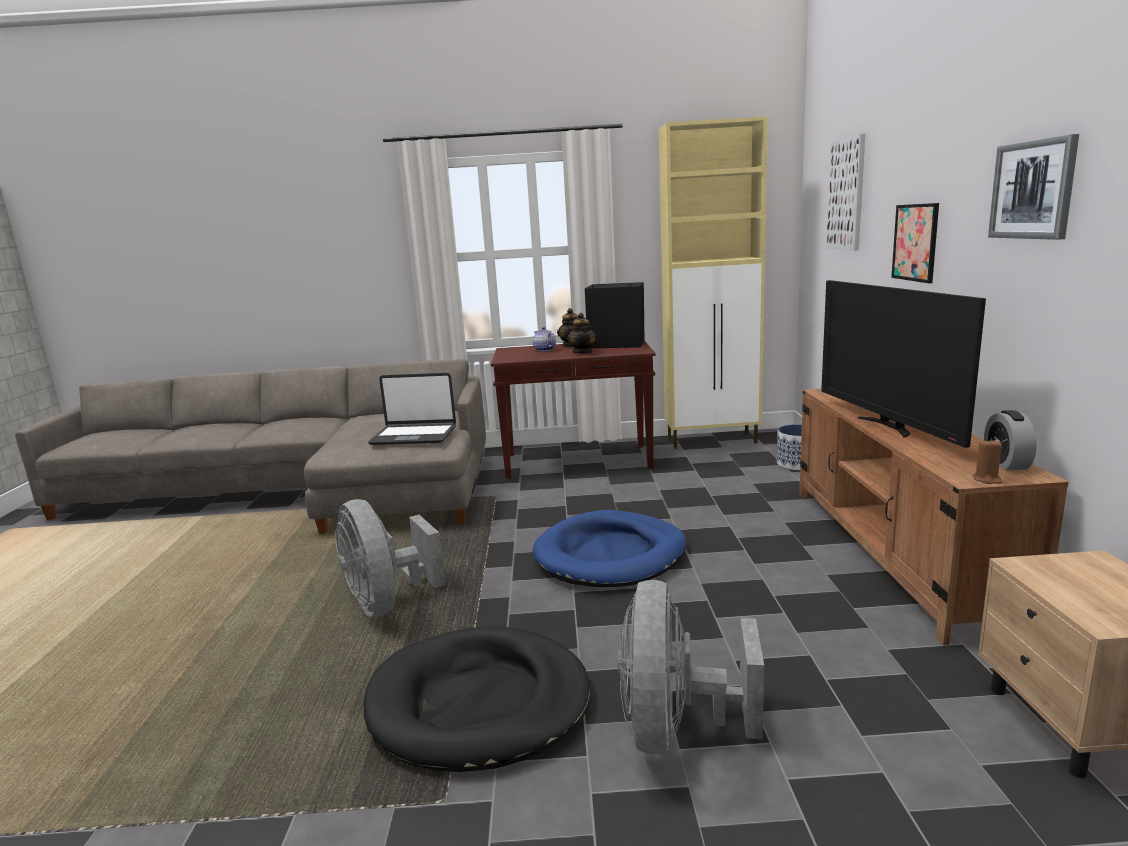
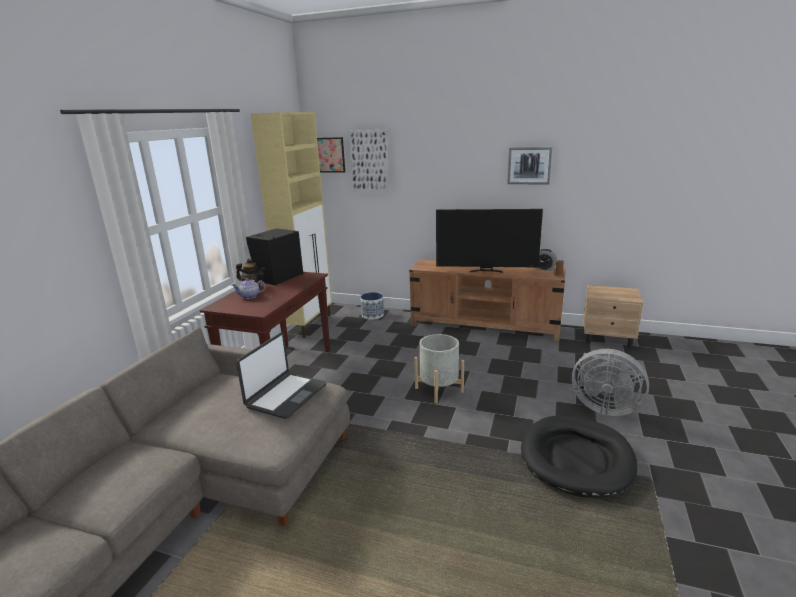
camera: 70 degrees left, 5 degrees up
grey fan [335,499,445,617] -> none
blue dog bed [533,510,686,587] -> grey planter [414,334,464,404]
teapot [567,313,597,354] -> none
picture [891,203,939,283] -> picture moved to [317,137,345,172]

